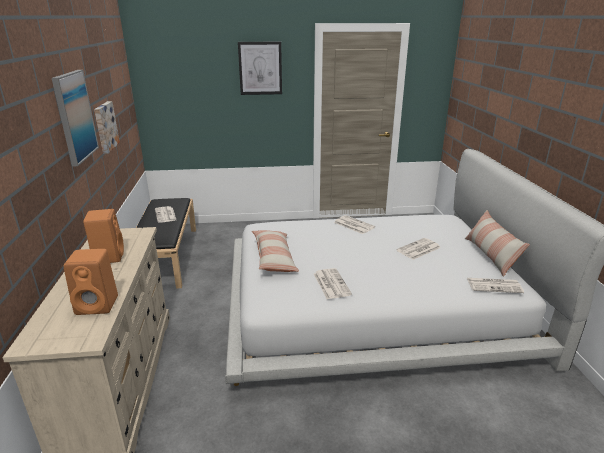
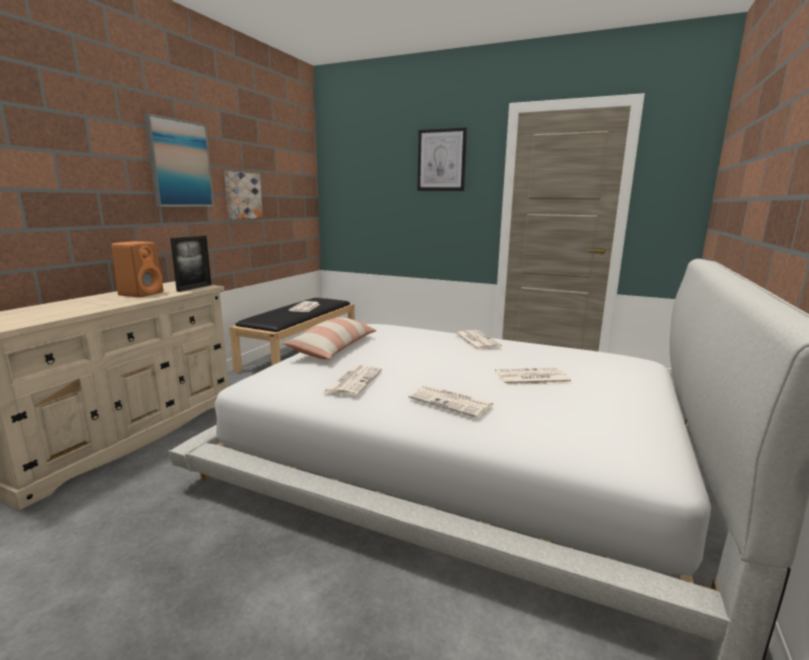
camera: 30 degrees right, 10 degrees down
orange speaker [64,249,118,315] -> none
pillow [465,210,530,277] -> none
newspaper [467,278,524,293] -> newspaper moved to [408,385,494,418]
none -> picture frame [170,235,212,292]

